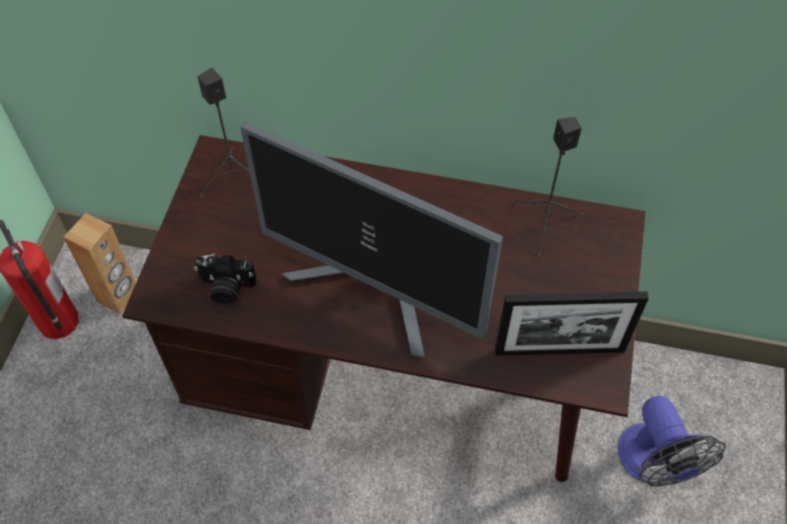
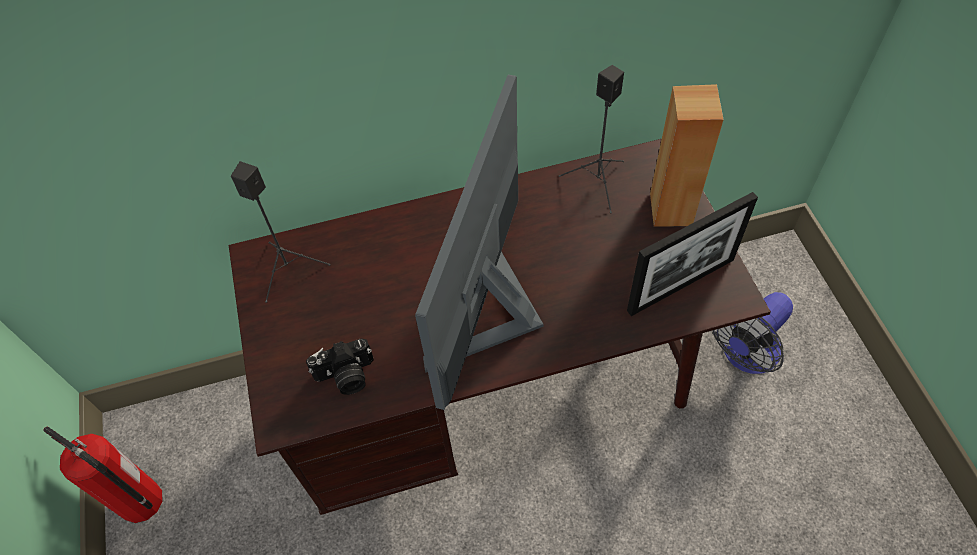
camera: 25 degrees left, 0 degrees up
brown speaker [63,213,136,314] -> brown speaker moved to [650,84,724,227]
monitor [240,122,503,359] -> monitor turned 105 degrees clockwise [415,75,544,410]
fan [618,396,726,486] -> fan turned 90 degrees clockwise [712,292,793,374]

